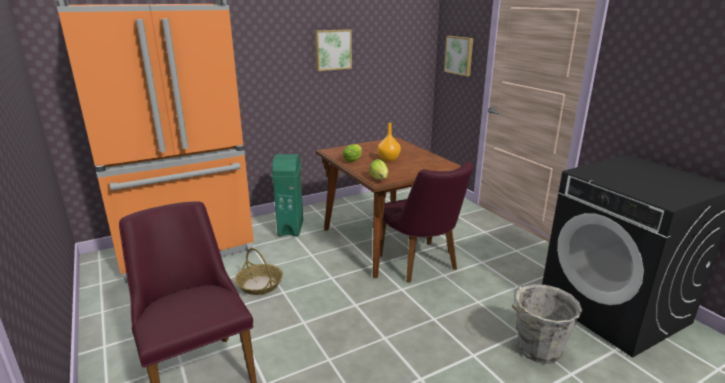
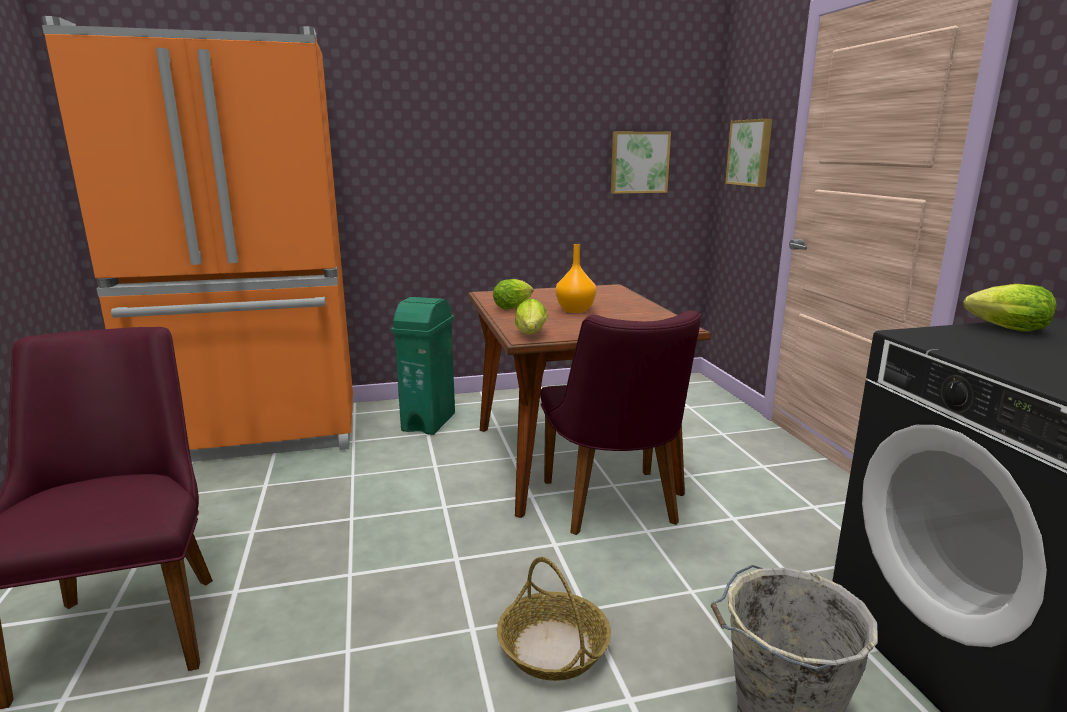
camera: 15 degrees right, 5 degrees down
basket [235,248,283,295] -> basket moved to [497,557,611,681]
picture [315,29,352,71] -> picture moved to [611,132,671,194]
none -> lettuce [964,284,1056,331]

